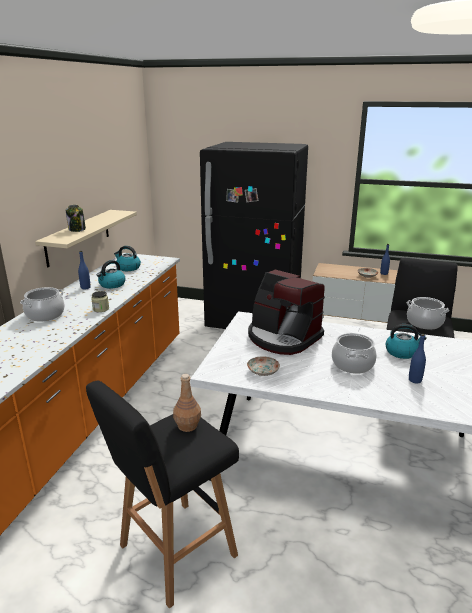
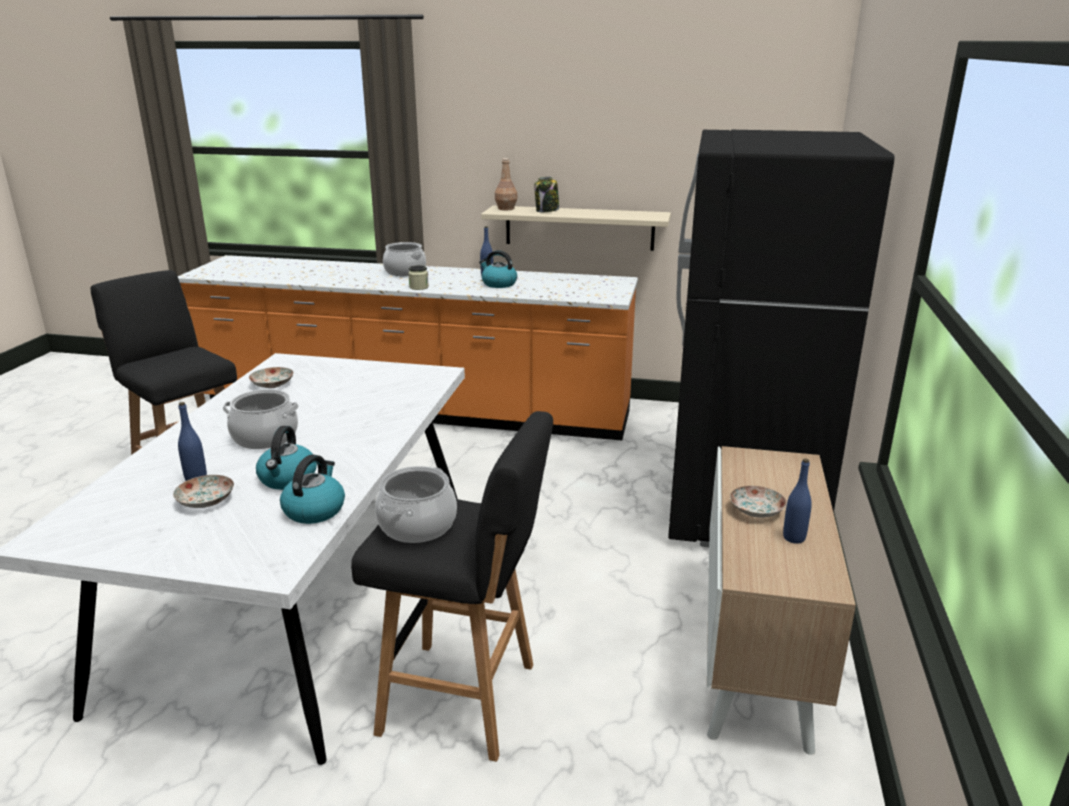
camera: 85 degrees right, 0 degrees up
kettle [114,246,141,271] -> kettle moved to [280,455,345,524]
brown bottle [173,374,201,432] -> brown bottle moved to [495,158,518,210]
coffee machine [248,270,325,355] -> none
none -> plate [173,475,234,508]

